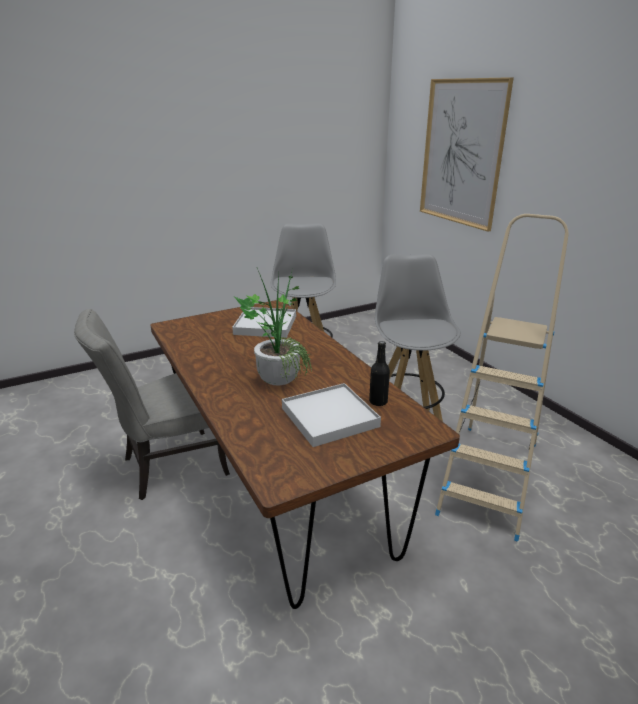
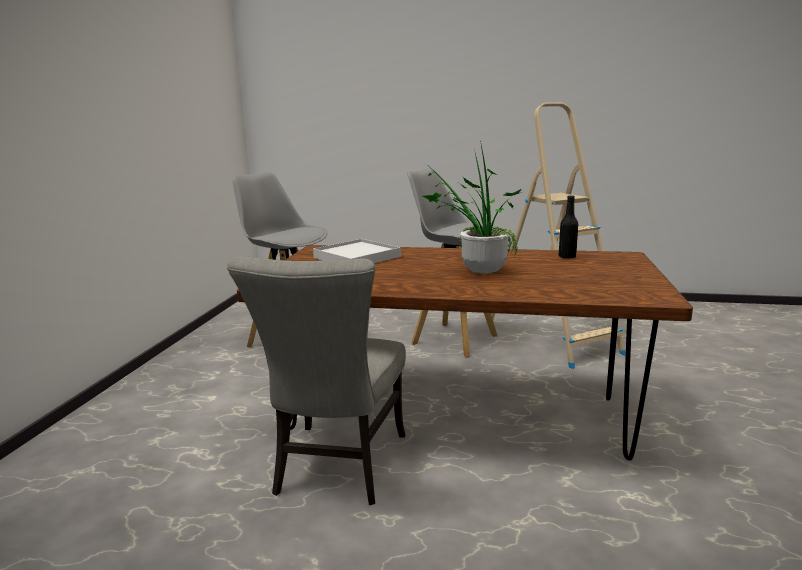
camera: 50 degrees left, 10 degrees down
white tray [282,383,381,447] -> none
picture [420,77,514,232] -> none

